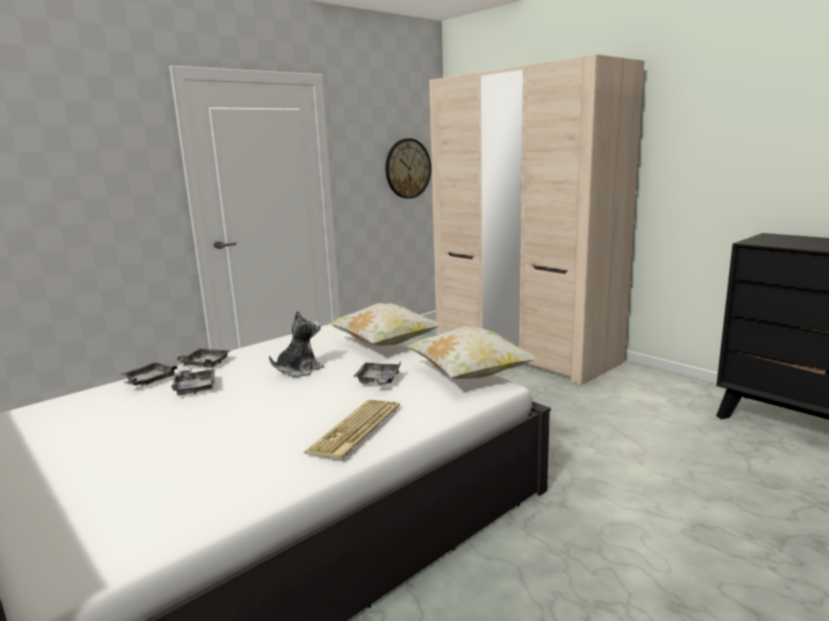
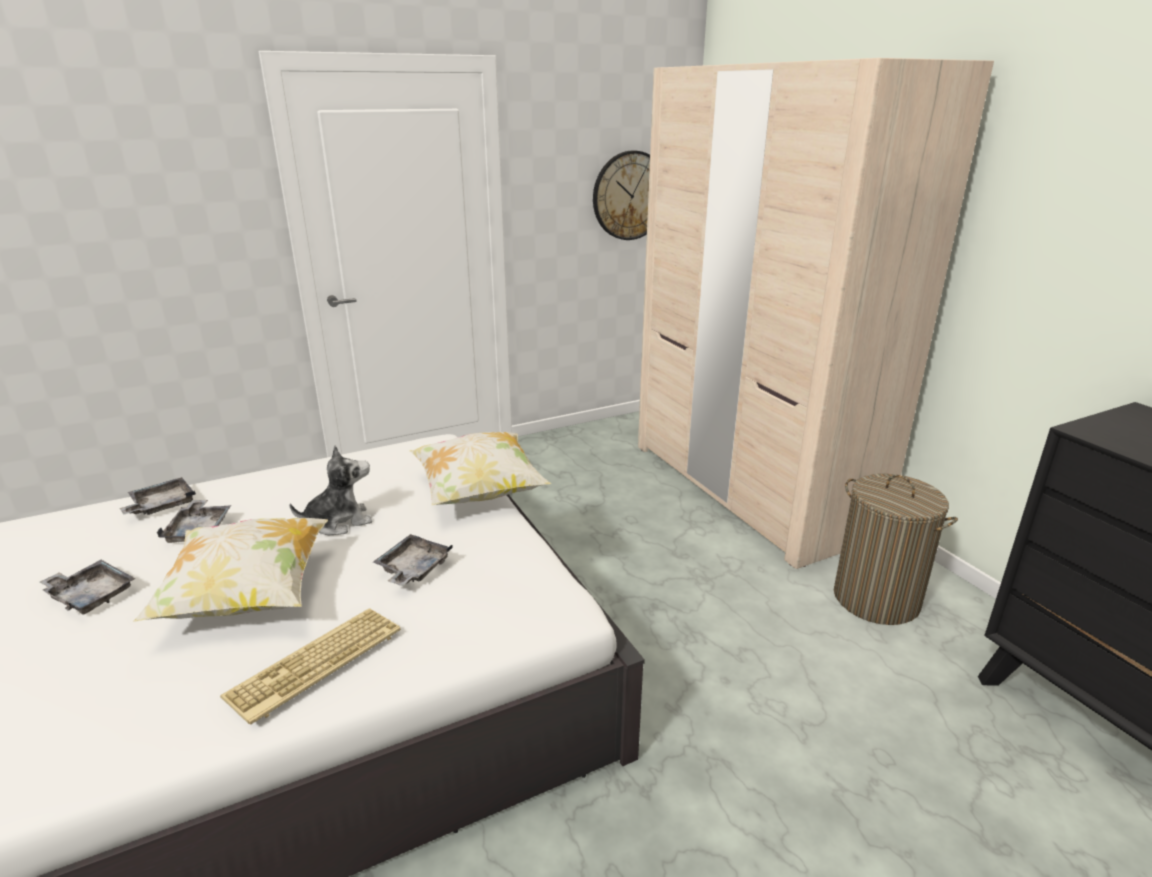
camera: 15 degrees right, 10 degrees up
grey tray [172,348,230,368] -> grey tray moved to [40,560,136,615]
pillow [407,326,538,379] -> pillow moved to [133,518,328,622]
none -> laundry basket [834,473,958,625]

